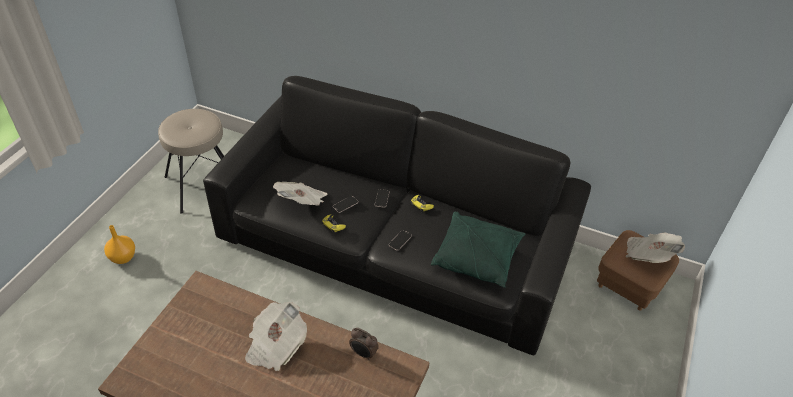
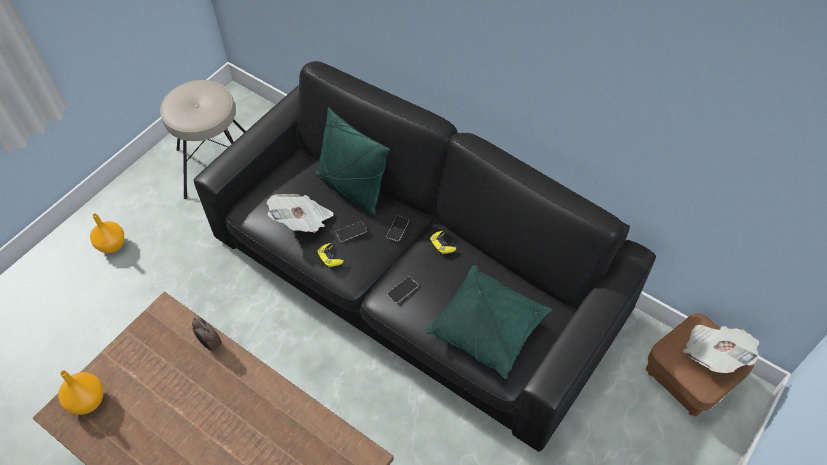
camera: 15 degrees right, 10 degrees up
newspaper [245,302,307,371] -> none
alarm clock [349,328,379,360] -> alarm clock moved to [192,317,222,352]
none -> orange vase [58,370,103,415]
none -> green pillow [316,107,390,215]

